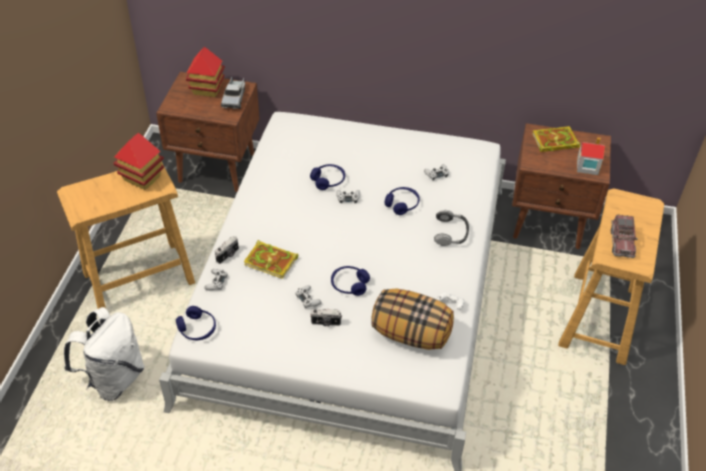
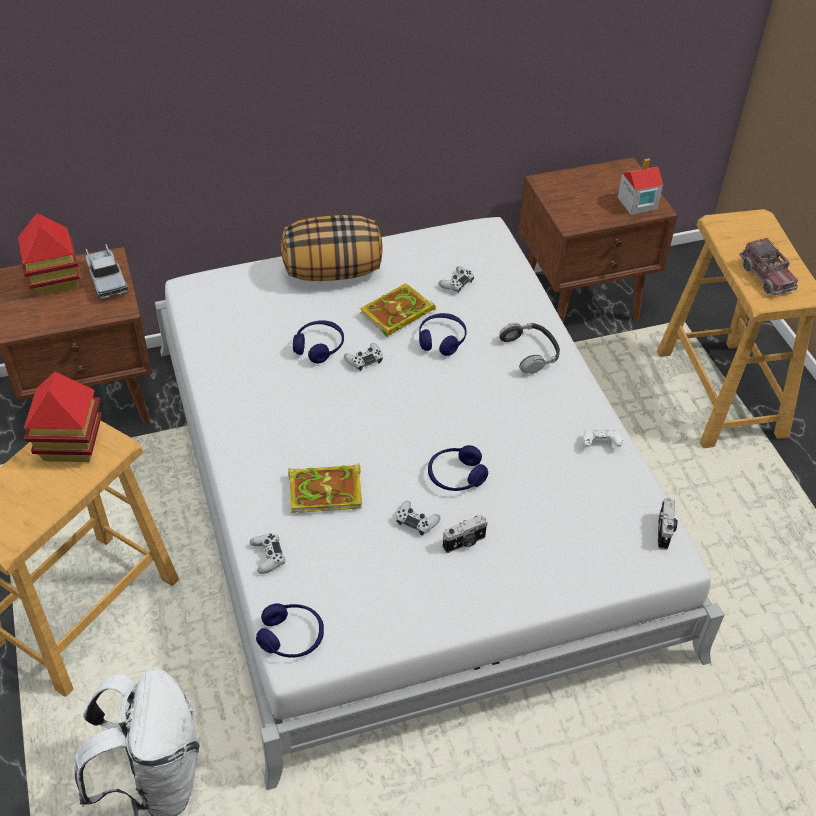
camera: 30 degrees left, 0 degrees up
camera [215,236,239,264] -> camera moved to [658,497,677,550]
pillow [371,289,454,350] -> pillow moved to [281,215,383,281]
book [532,126,580,152] -> book moved to [360,283,436,337]

